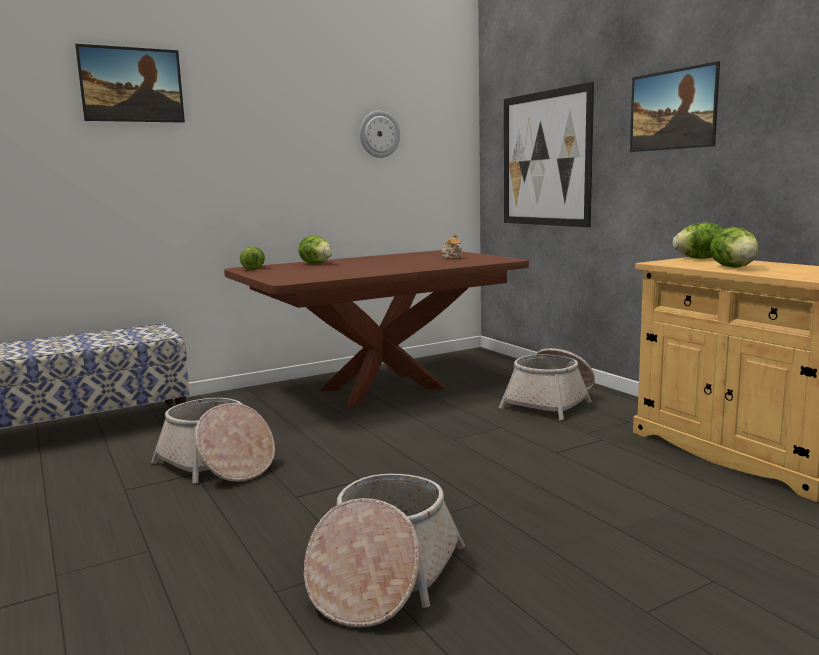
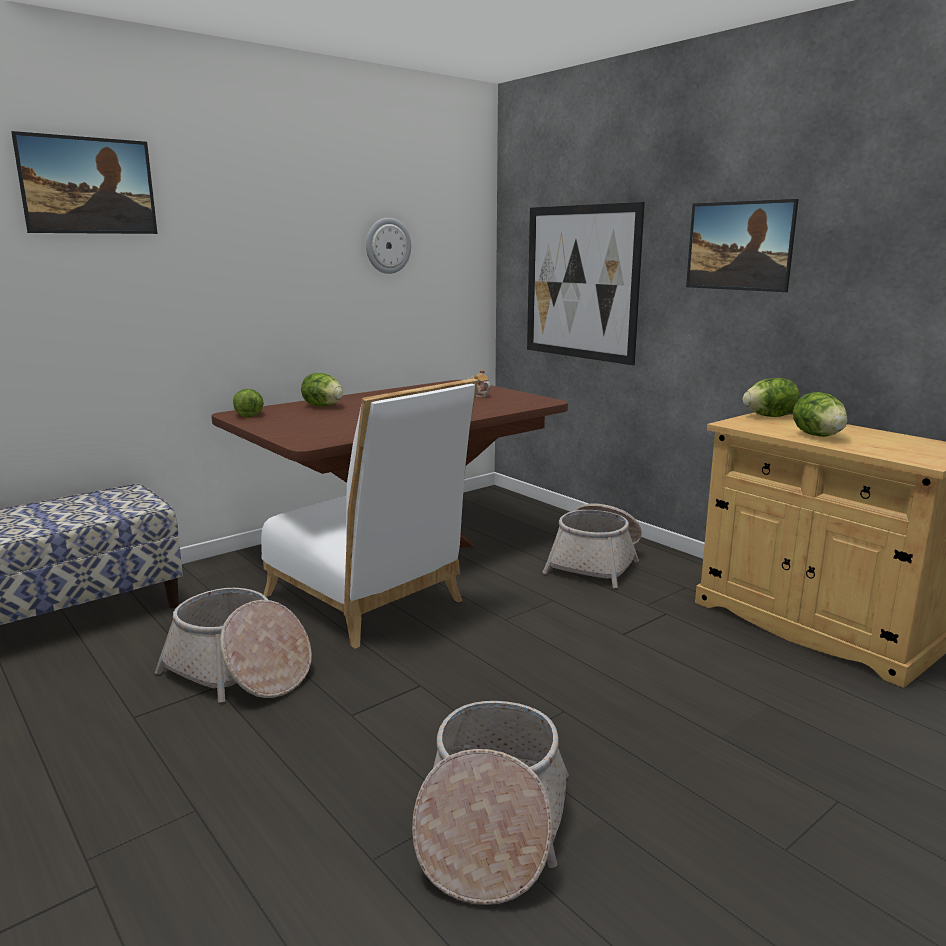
camera: 10 degrees left, 5 degrees up
none -> white chair [261,378,478,649]

